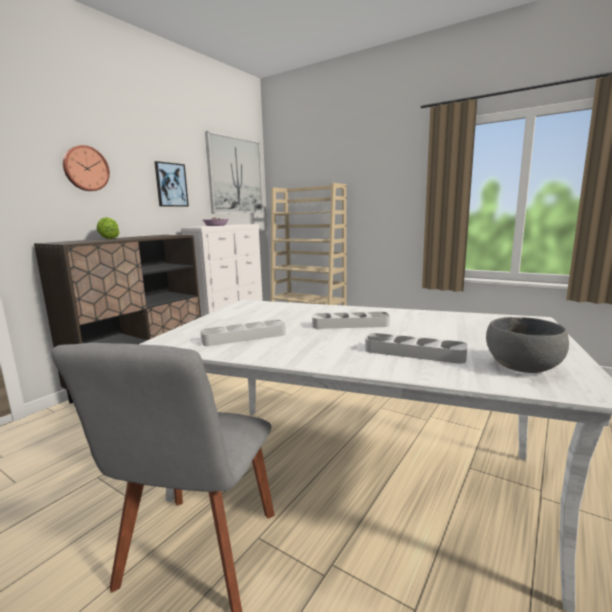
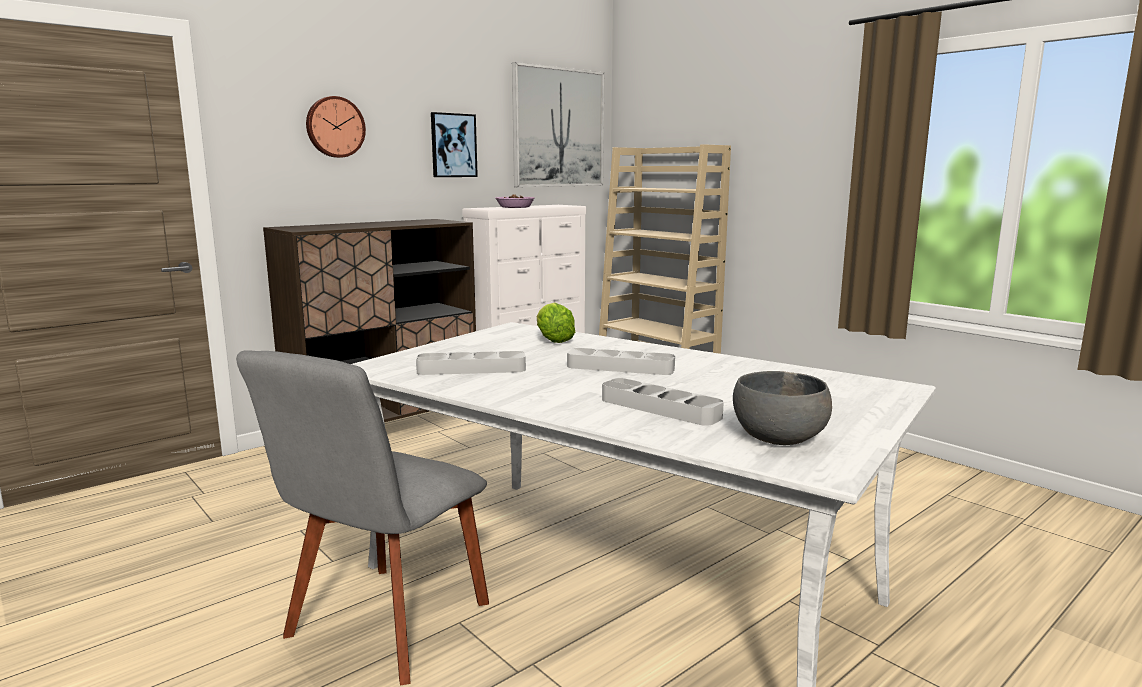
camera: 15 degrees right, 0 degrees up
lettuce [96,217,120,239] -> lettuce moved to [537,302,575,343]

